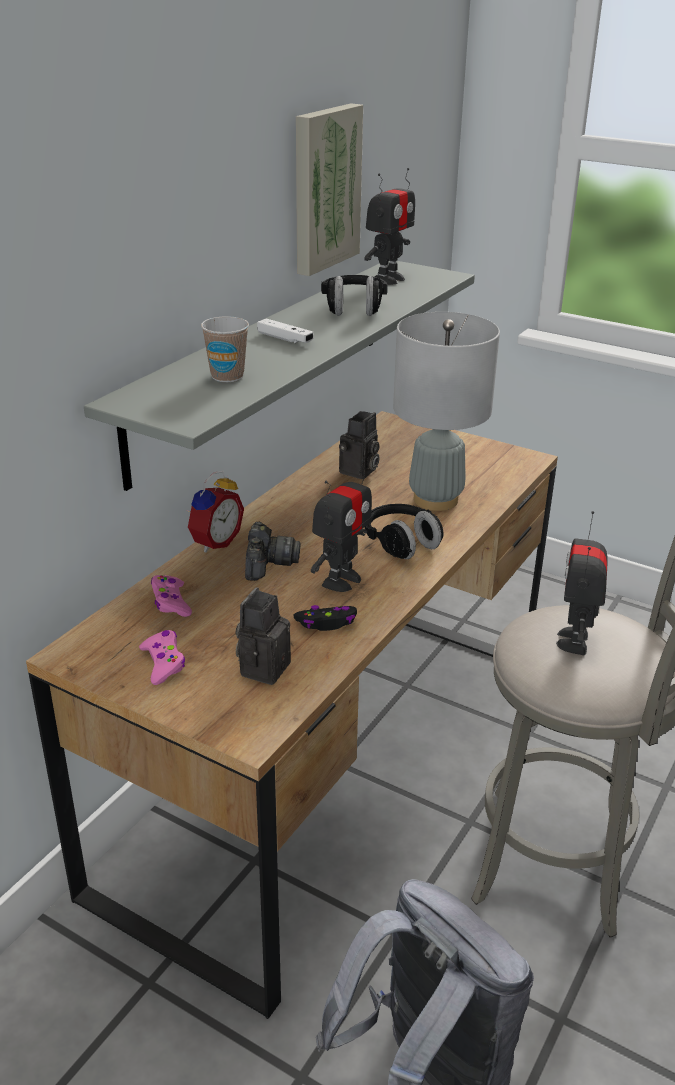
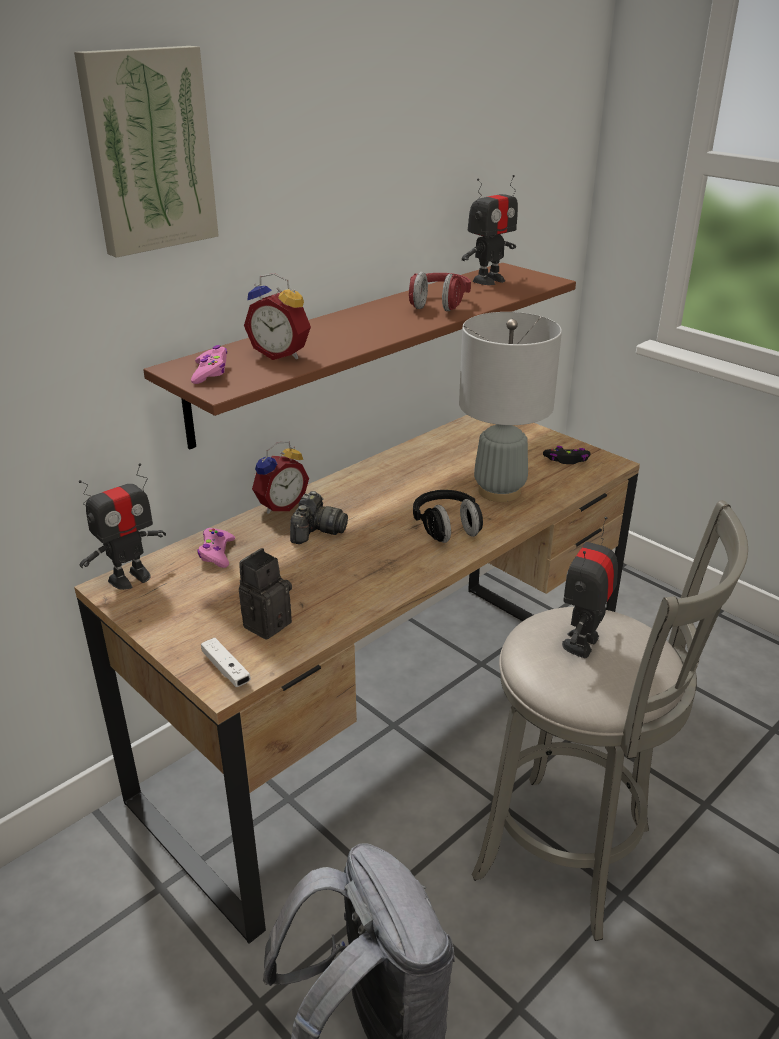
camera: 15 degrees right, 0 degrees up
grey shelf [84,261,475,491] -> brown shelf [143,263,576,449]
pink game controller [139,630,185,685] -> pink game controller moved to [191,345,227,384]
cup [201,316,249,382] -> alarm clock [244,273,311,360]
white game controller [257,318,314,343] -> white game controller moved to [201,638,251,687]
black game controller [293,605,357,631] -> black game controller moved to [543,446,591,464]
picture [296,103,363,276] -> picture moved to [74,46,219,258]
toy robot [311,459,372,592] -> toy robot moved to [79,463,166,590]
black headphones [321,275,388,316] -> red headphones [409,272,471,311]
camera [339,411,380,479] -> none

